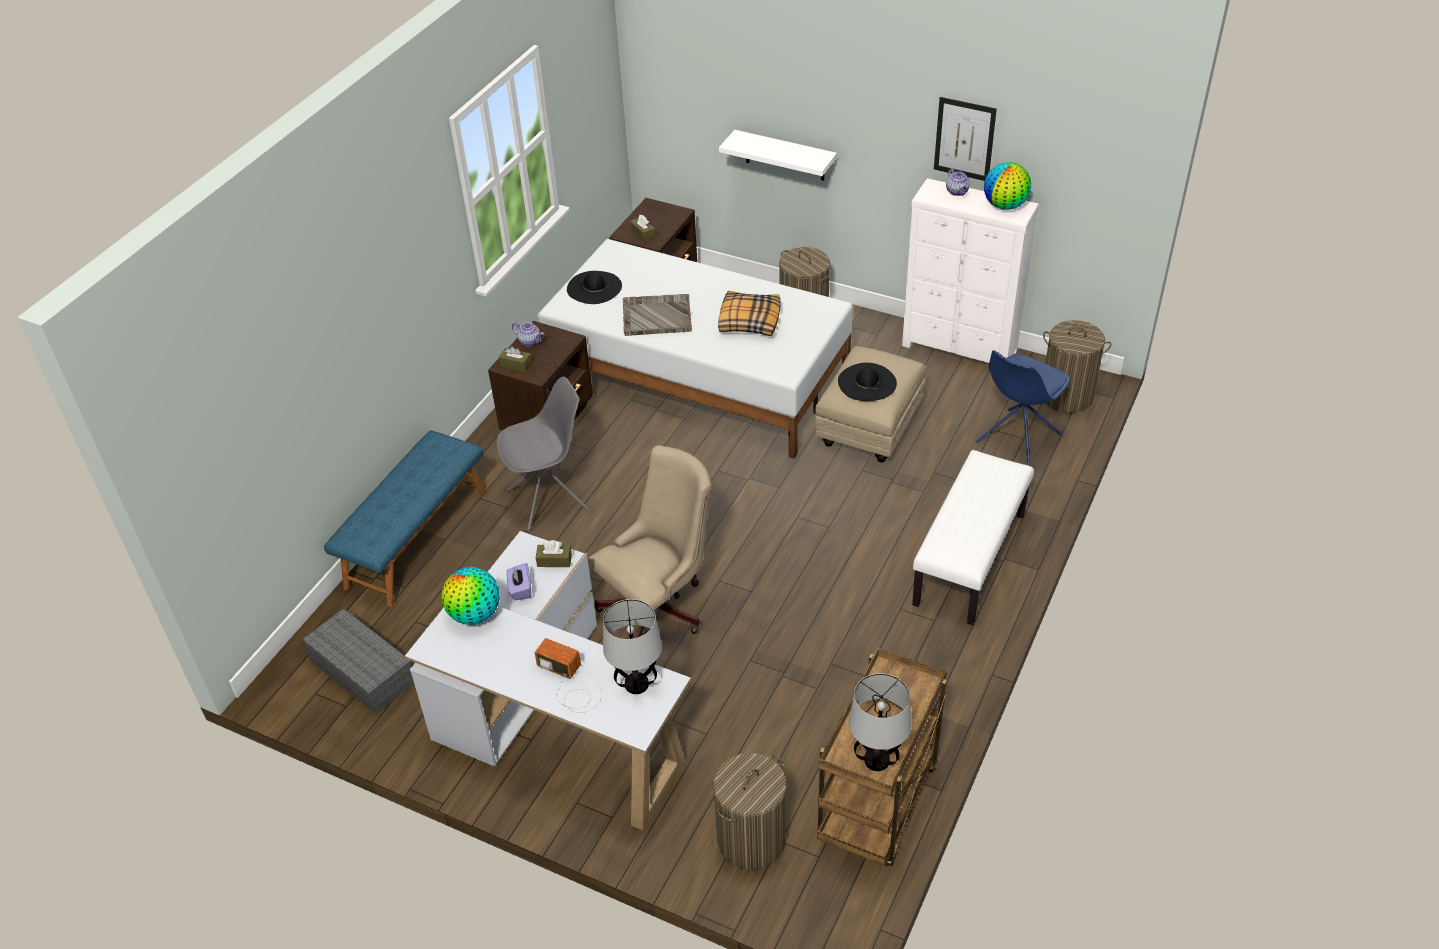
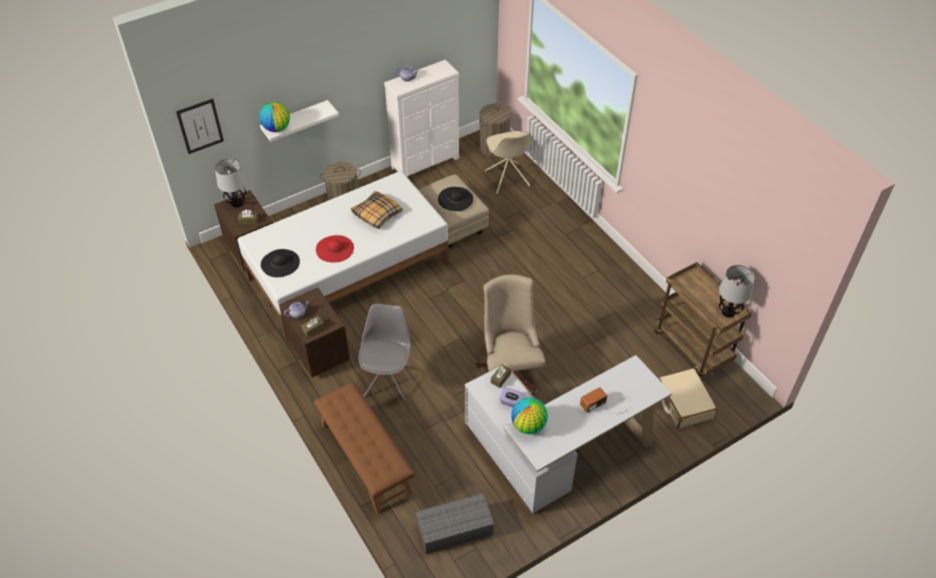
camera: 60 degrees left, 5 degrees up
blue bench [324,430,486,607] -> brown bench [314,382,415,514]
table lamp [603,599,662,694] -> table lamp moved to [215,158,246,208]
grey tray [623,294,692,336] -> red hat [316,235,354,262]
laundry basket [713,753,786,870] -> beige suitcase [658,368,717,429]
white bench [912,450,1034,625] -> none
picture [934,97,997,181] -> picture moved to [176,98,224,154]
blue chair [976,350,1070,466] -> beige chair [485,131,532,194]
globe [984,162,1031,210] -> globe moved to [260,102,290,132]

